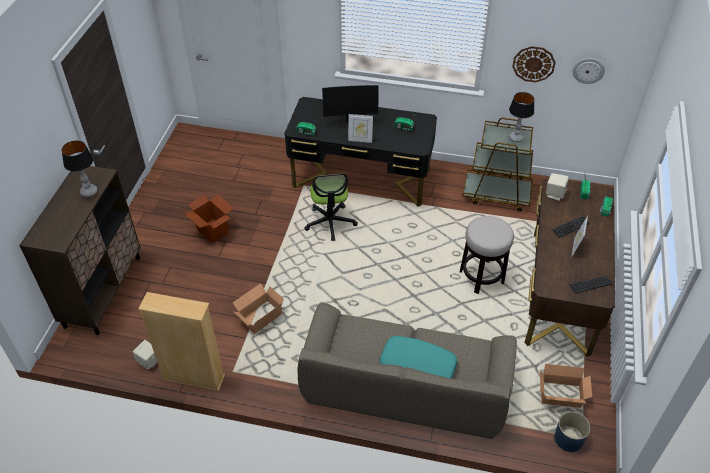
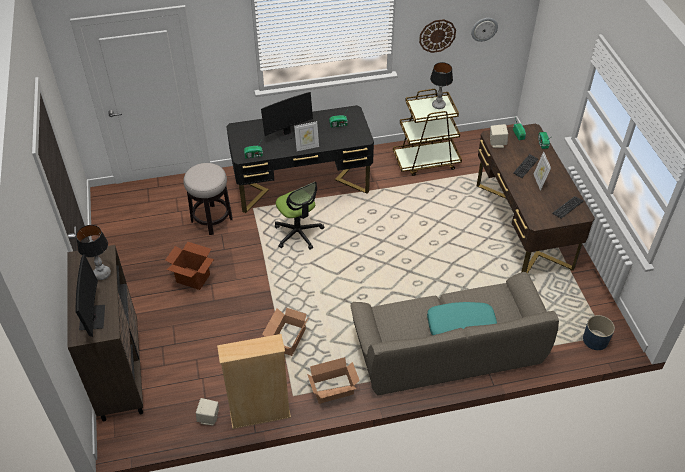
camera: 25 degrees left, 0 degrees up
stool [460,216,514,294] -> stool moved to [184,163,232,235]
cardboard box [540,364,592,408] -> cardboard box moved to [307,357,360,404]
none -> monitor [76,254,105,337]

